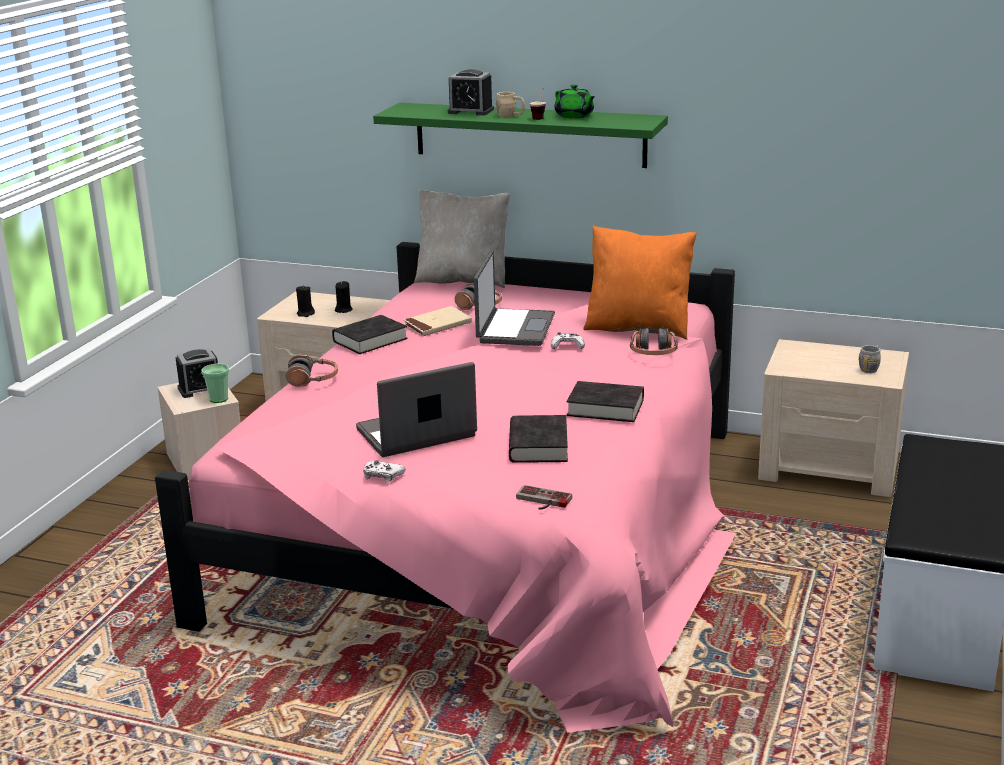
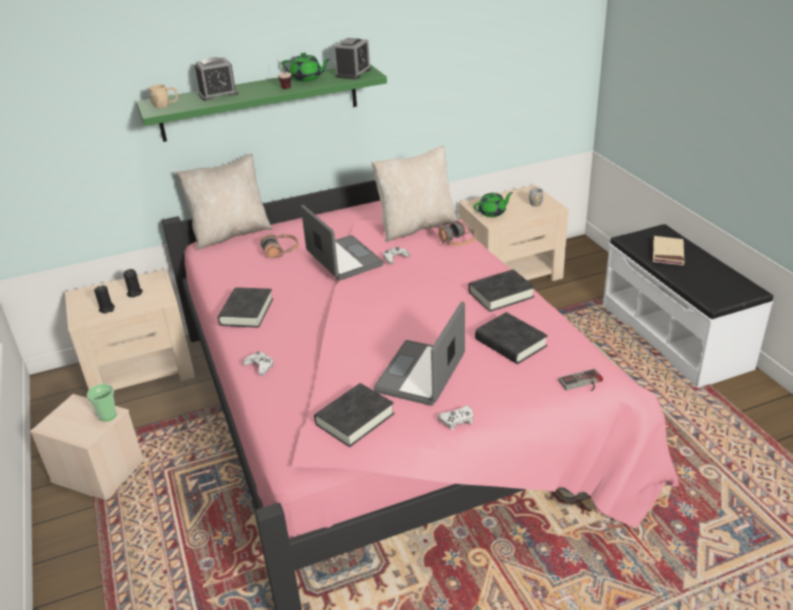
camera: 40 degrees left, 10 degrees up
alarm clock [175,348,218,398] -> alarm clock moved to [334,38,371,79]
headphones [286,355,338,387] -> white game controller [243,351,274,376]
beige book [404,306,472,336] -> beige book moved to [653,236,684,265]
beige mug [496,92,525,117] -> beige mug moved to [149,84,178,108]
orange pillow [583,226,697,340] -> beige pillow [371,146,458,242]
none -> black book [314,383,395,447]
none -> green teapot [474,192,513,217]

